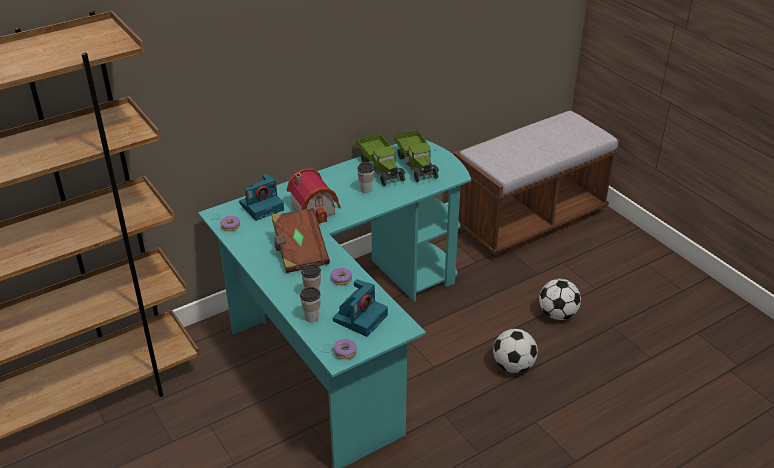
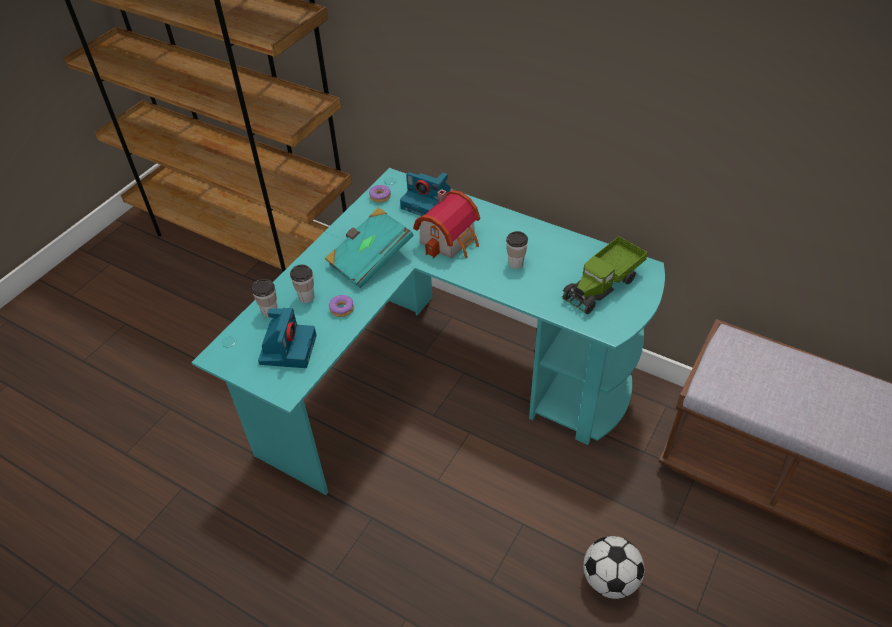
camera: 65 degrees right, 10 degrees up
brown book [271,208,330,273] -> turquoise book [325,207,414,288]
camera [333,279,388,337] -> camera turned 90 degrees counterclockwise [258,308,317,368]
donut [333,339,357,359] -> none
toy truck [356,133,406,186] -> none
football [493,329,538,373] -> none

